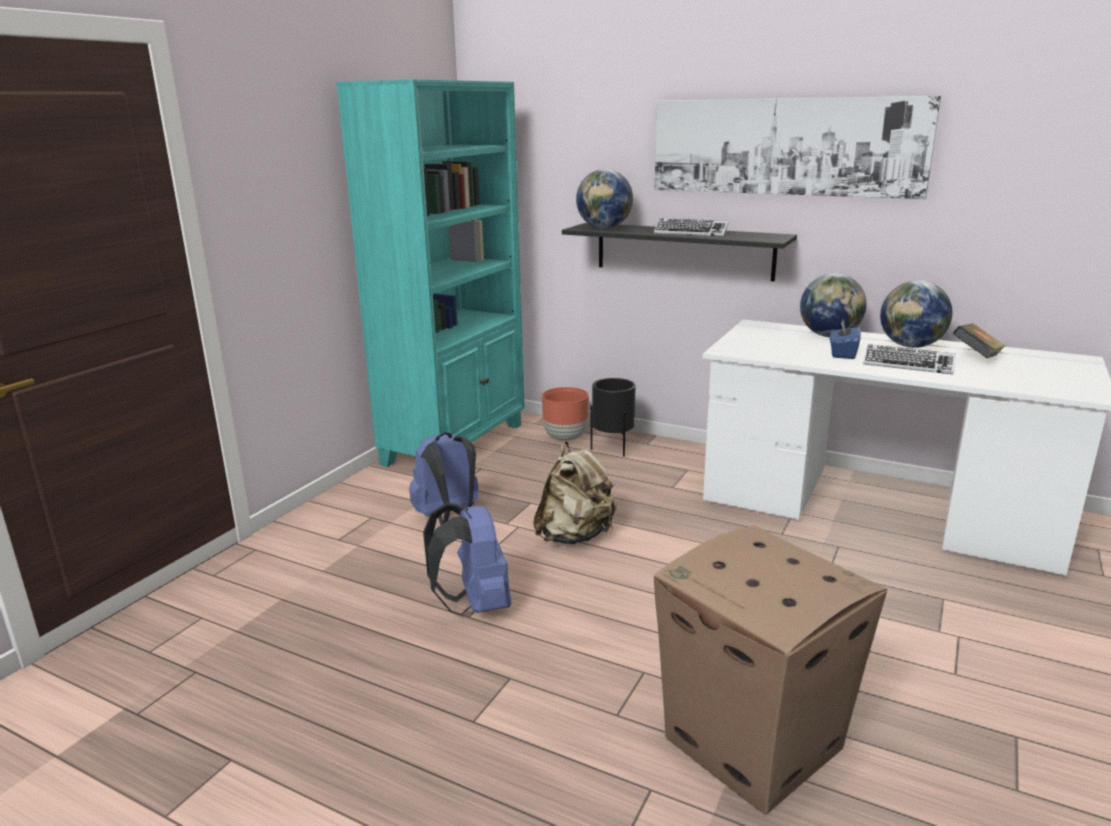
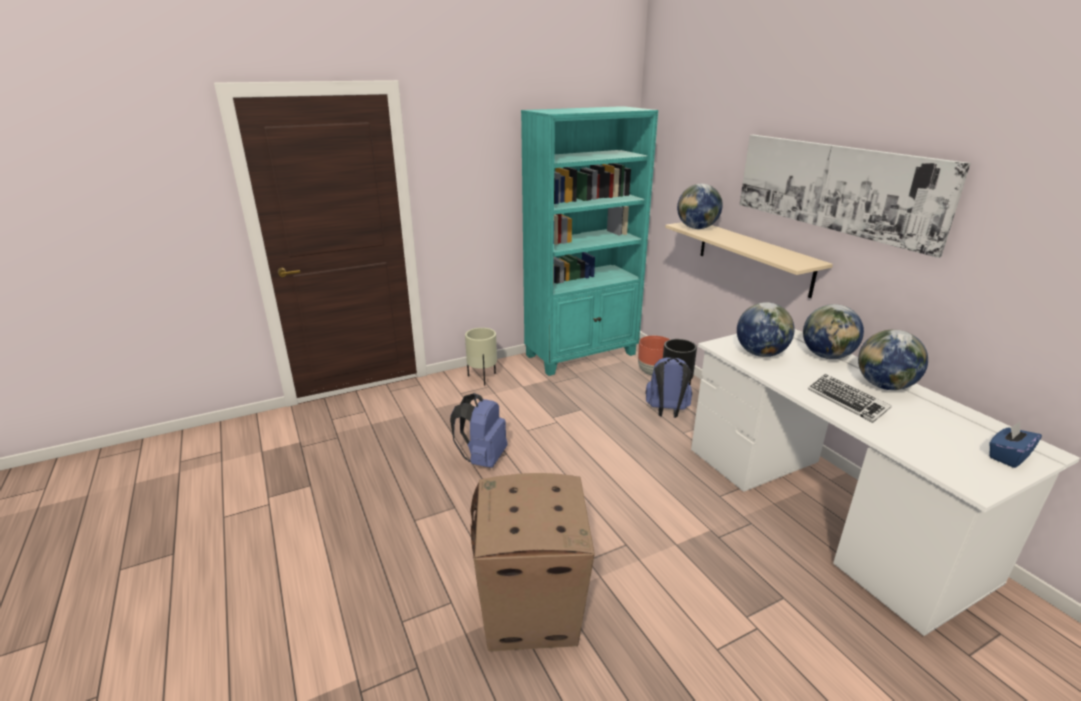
camera: 35 degrees right, 5 degrees up
blue backpack [409,432,479,525] -> blue backpack moved to [646,357,692,418]
beige backpack [533,441,617,544] -> none
black shelf [562,223,797,282] -> beige shelf [665,222,833,298]
keyboard [654,218,729,236] -> none
blue tissue box [830,320,861,359] -> blue tissue box moved to [989,422,1042,468]
book [952,323,1006,358] -> none
none -> beige planter [465,328,497,385]
none -> globe [737,302,795,357]

